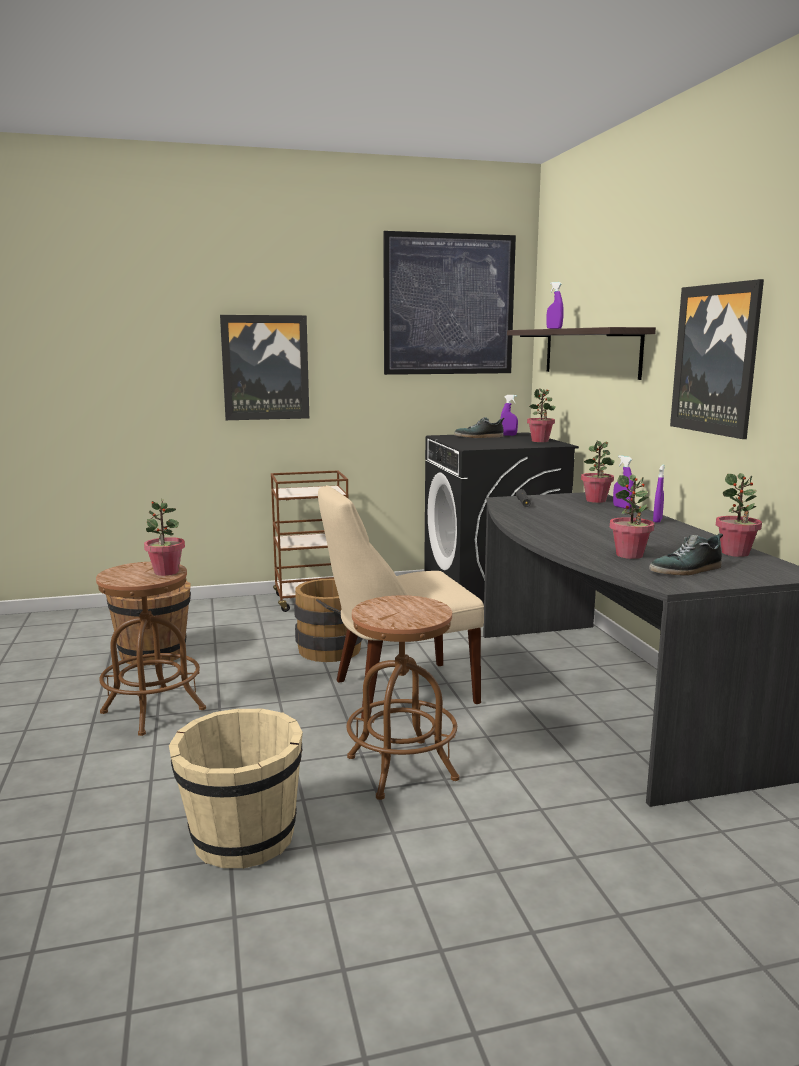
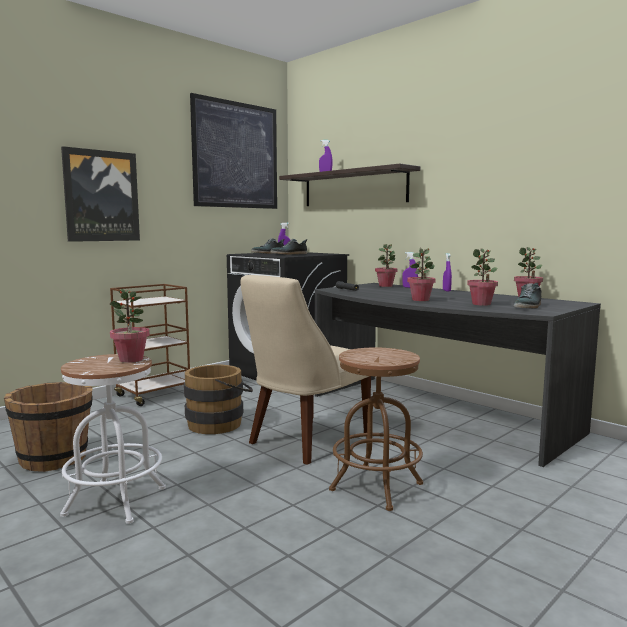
camera: 30 degrees left, 5 degrees down
brown stool [96,562,206,736] -> white stool [60,354,166,524]
beige bucket [169,708,303,869] -> none
potted plant [527,388,556,442] -> potted plant moved to [407,248,436,301]
picture [670,279,764,439] -> none
none -> shoe [270,239,307,255]

